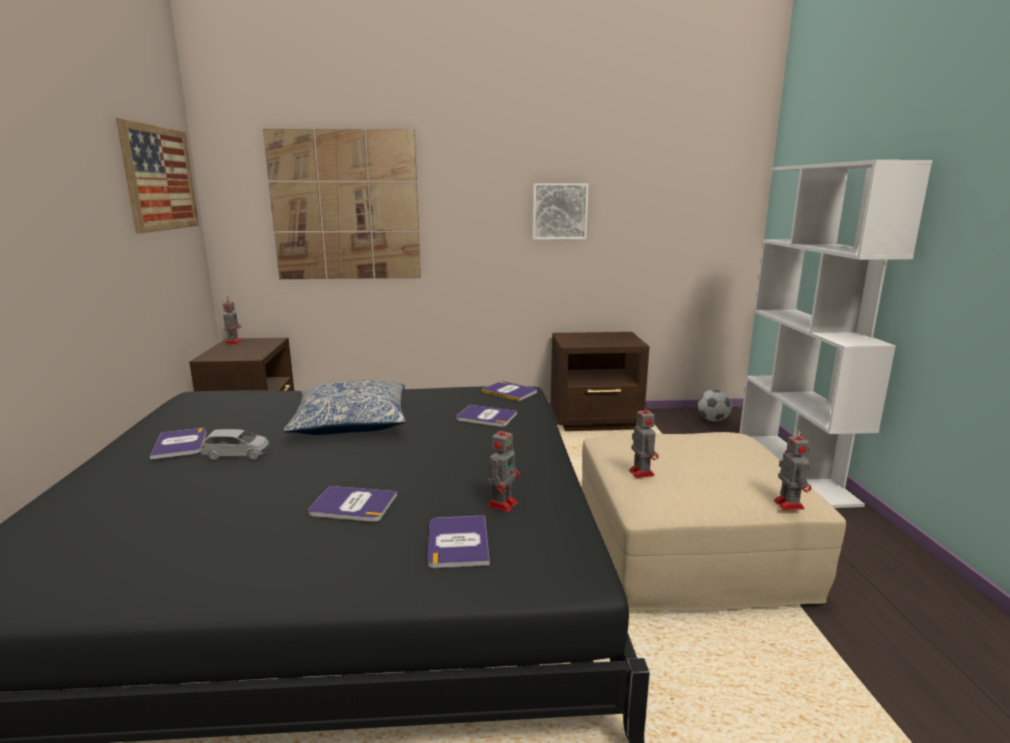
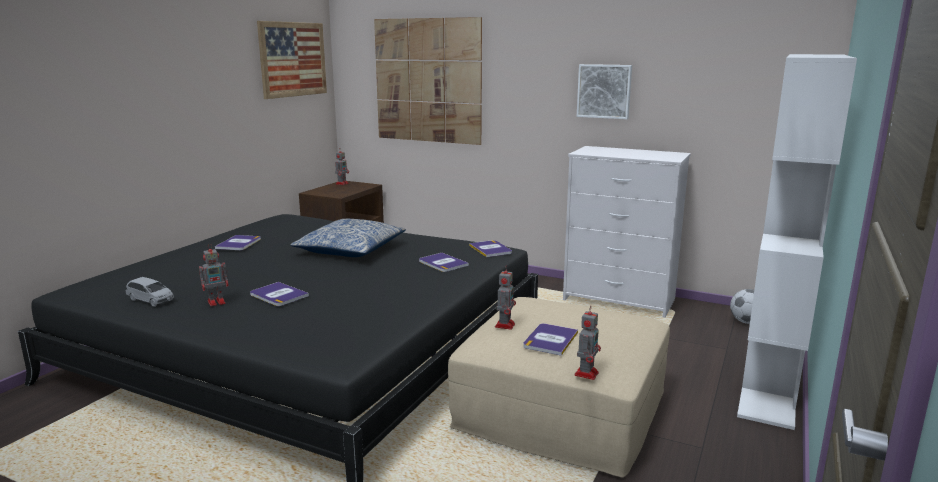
camera: 30 degrees right, 0 degrees up
grey toy car [201,429,270,460] -> grey toy car moved to [126,277,174,307]
book [427,515,490,568] -> book moved to [523,323,578,356]
toy robot [488,424,520,512] -> toy robot moved to [199,244,229,306]
brown nightstand [551,332,649,431] -> white dresser [563,146,691,318]

